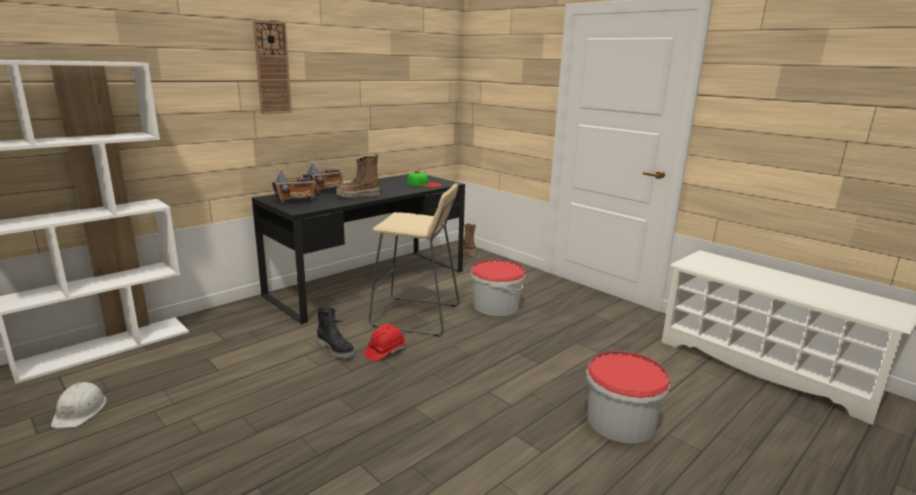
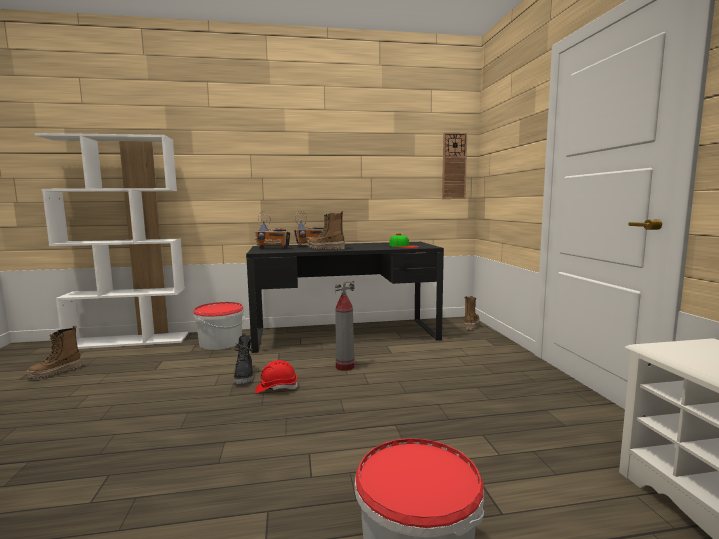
camera: 35 degrees right, 10 degrees down
white hard hat [51,382,106,428] -> boot [27,325,81,379]
wall clock [253,20,292,114] -> wall clock moved to [442,132,467,199]
beige stool [369,183,459,336] -> fire extinguisher [335,281,355,371]
bucket [471,259,525,316] -> bucket moved to [193,302,244,350]

